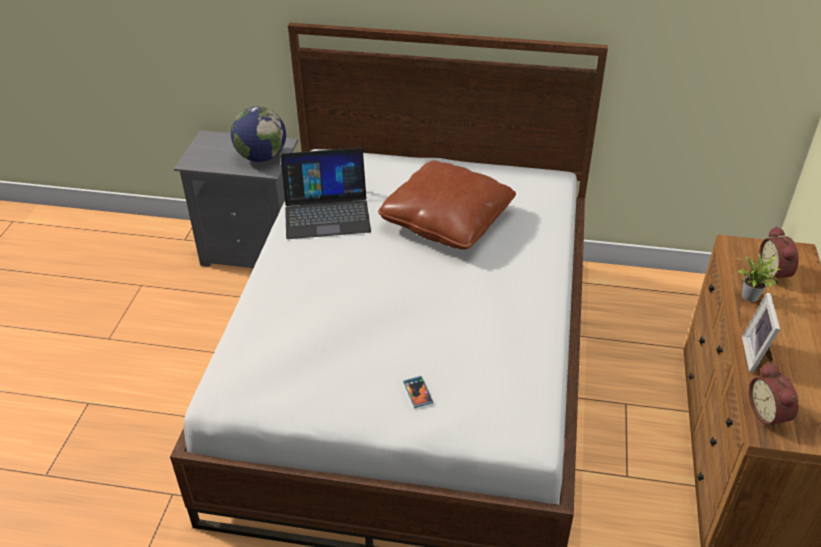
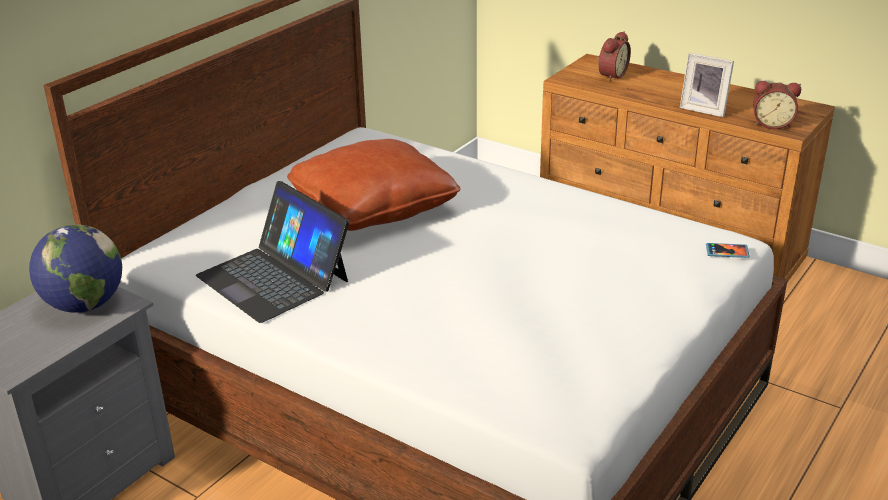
camera: 65 degrees left, 10 degrees down
laptop [280,148,371,239] -> laptop turned 120 degrees clockwise [196,181,349,323]
phone [403,376,433,408] -> phone moved to [706,243,750,258]
potted plant [737,253,782,302] -> none
alarm clock [759,226,799,284] -> alarm clock turned 75 degrees counterclockwise [598,31,631,81]

